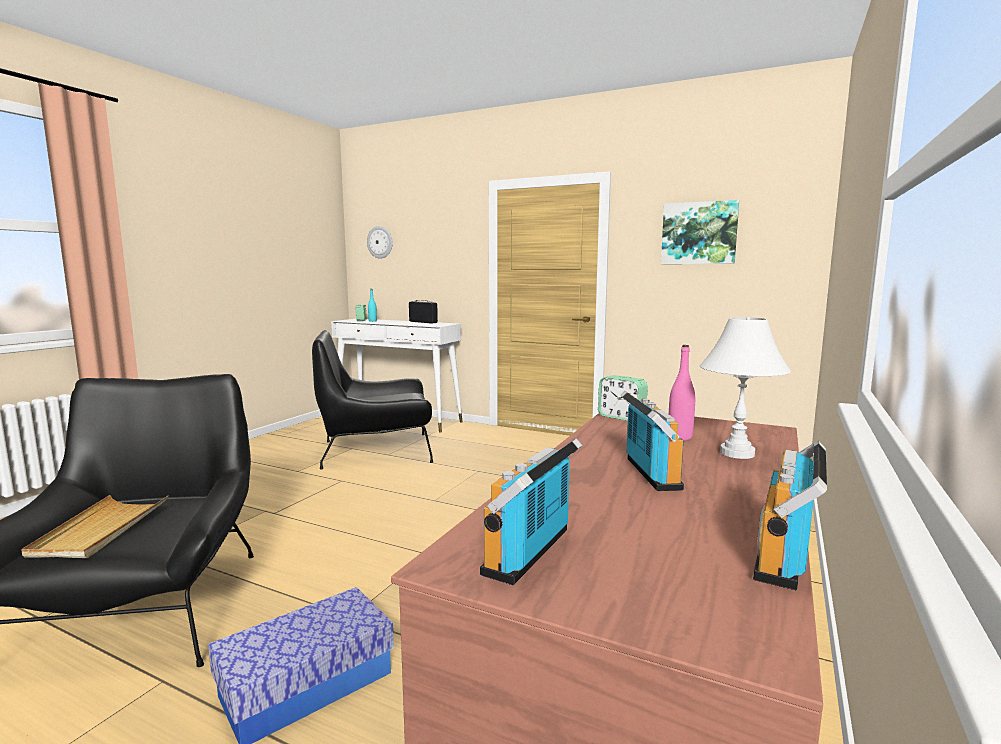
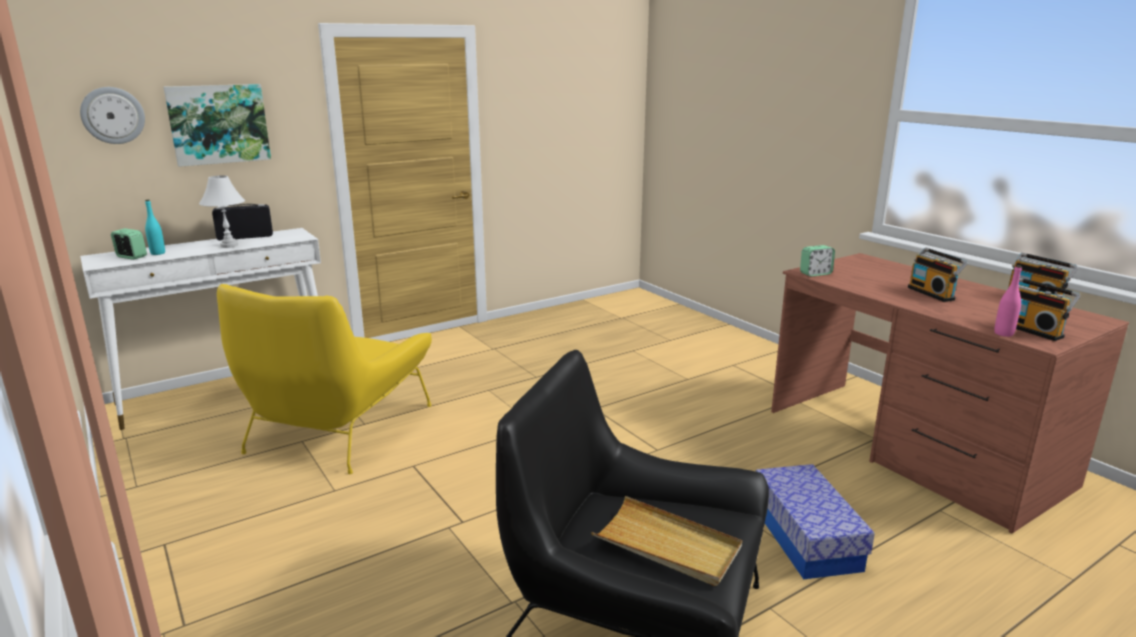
camera: 60 degrees left, 10 degrees up
black armchair [312,330,433,469] -> yellow armchair [217,284,432,474]
radio [620,391,684,491] -> radio turned 135 degrees counterclockwise [908,248,968,302]
picture [661,200,739,264] -> picture moved to [163,84,271,167]
pink bottle [669,345,695,441] -> pink bottle moved to [994,265,1022,337]
white table lamp [700,317,791,459] -> white table lamp moved to [199,175,245,248]

